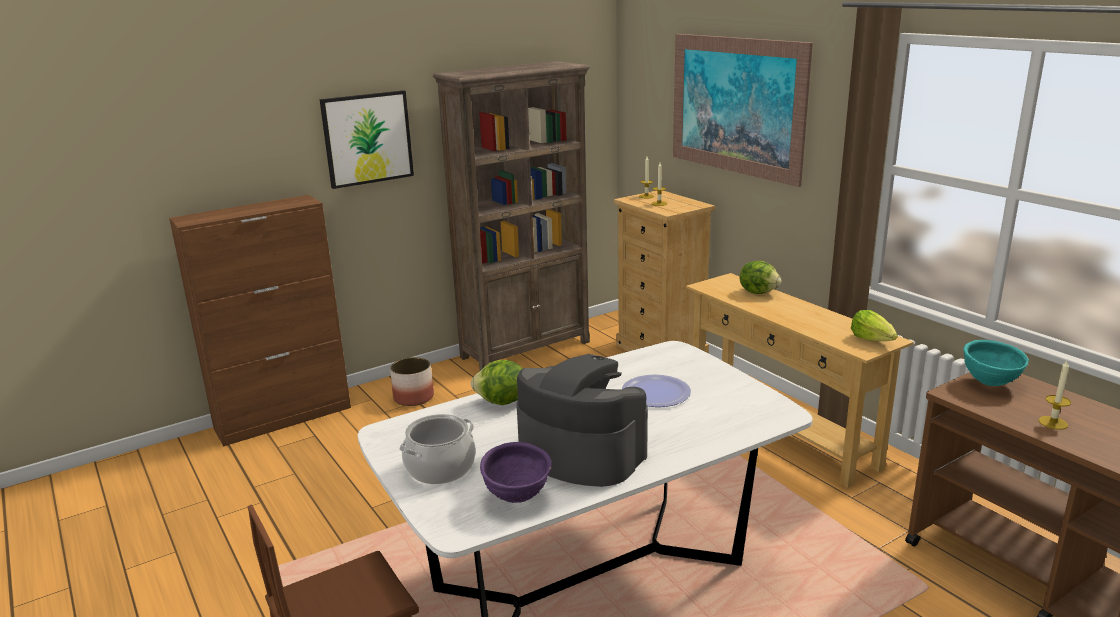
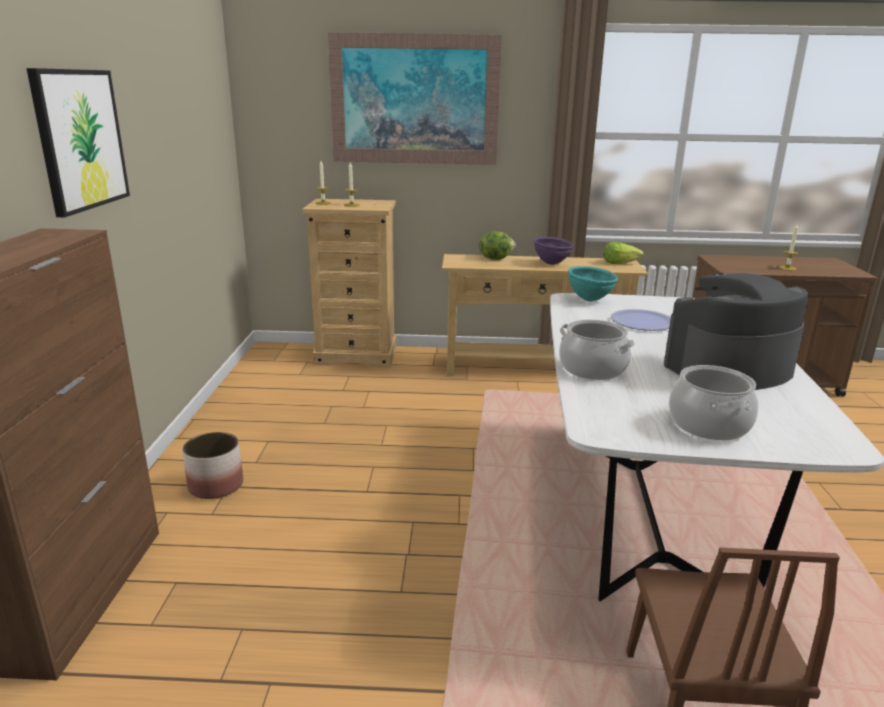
camera: 55 degrees left, 0 degrees up
brown bookcase [433,61,590,371] -> none
lettuce [471,360,523,405] -> cooking pot [559,320,635,380]
purple bowl [480,442,552,503] -> purple bowl moved to [534,237,574,265]
turquoise bowl [963,340,1029,386] -> turquoise bowl moved to [568,266,618,301]

